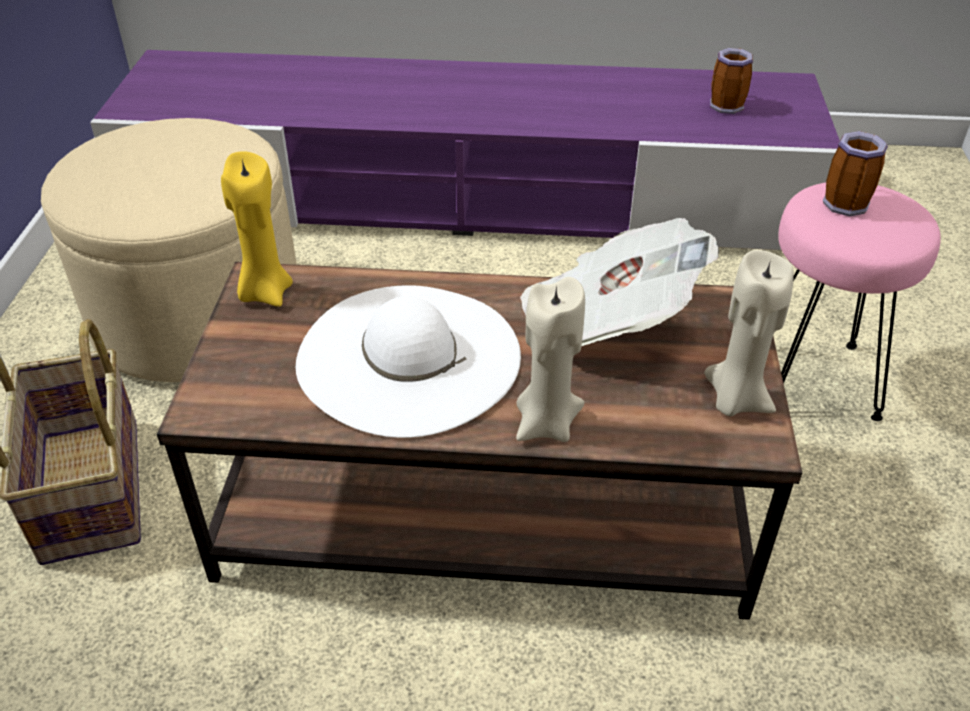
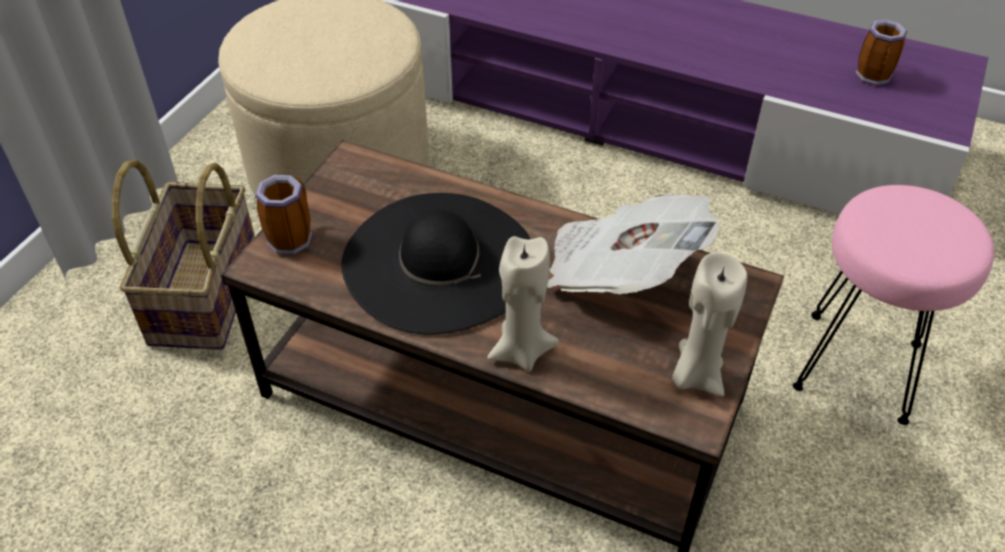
camera: 20 degrees right, 5 degrees up
yellow candle [221,151,293,307] -> none
white hat [296,285,521,438] -> black hat [341,193,530,334]
mug [823,131,888,216] -> mug moved to [255,175,312,255]

